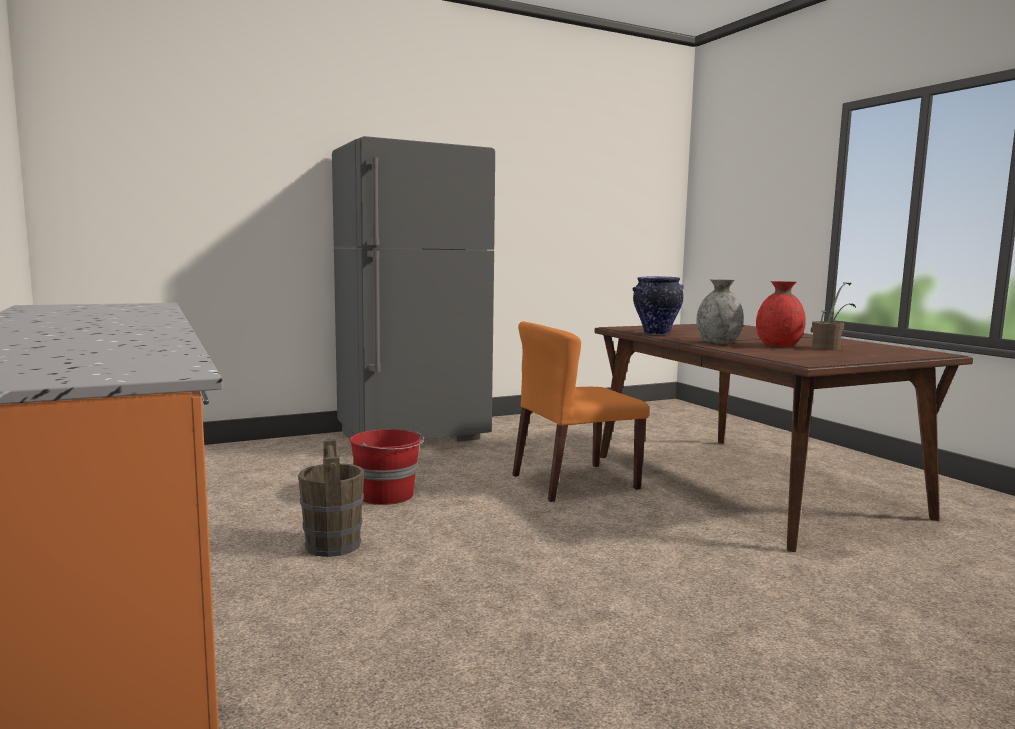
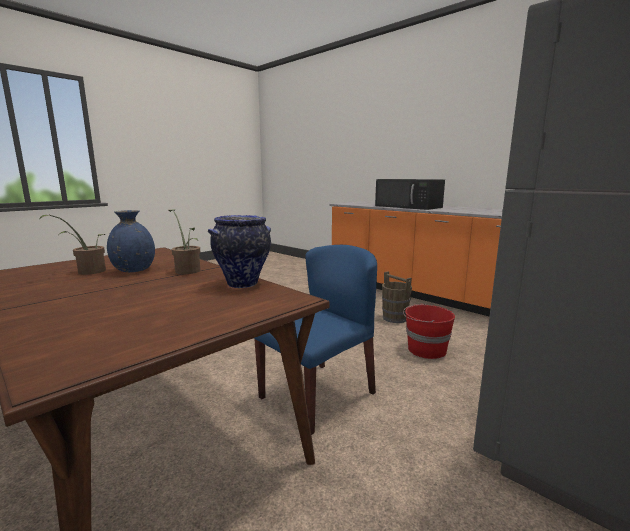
camera: 160 degrees right, 5 degrees up
orange chair [512,321,649,502] -> blue chair [254,245,377,435]
grey vase [696,279,744,344] -> potted plant [169,209,201,274]
red vase [756,281,806,347] -> blue vase [107,210,155,272]
none -> black microwave [375,179,445,210]

